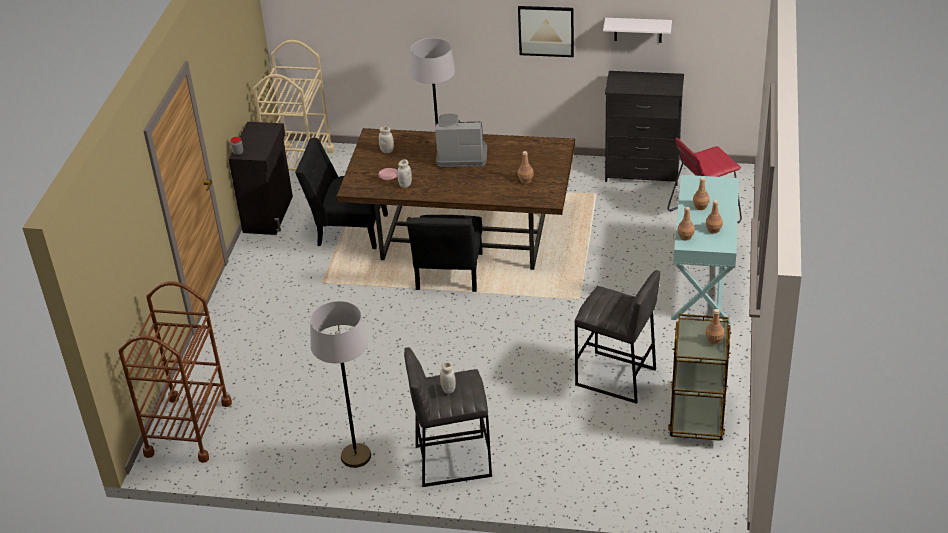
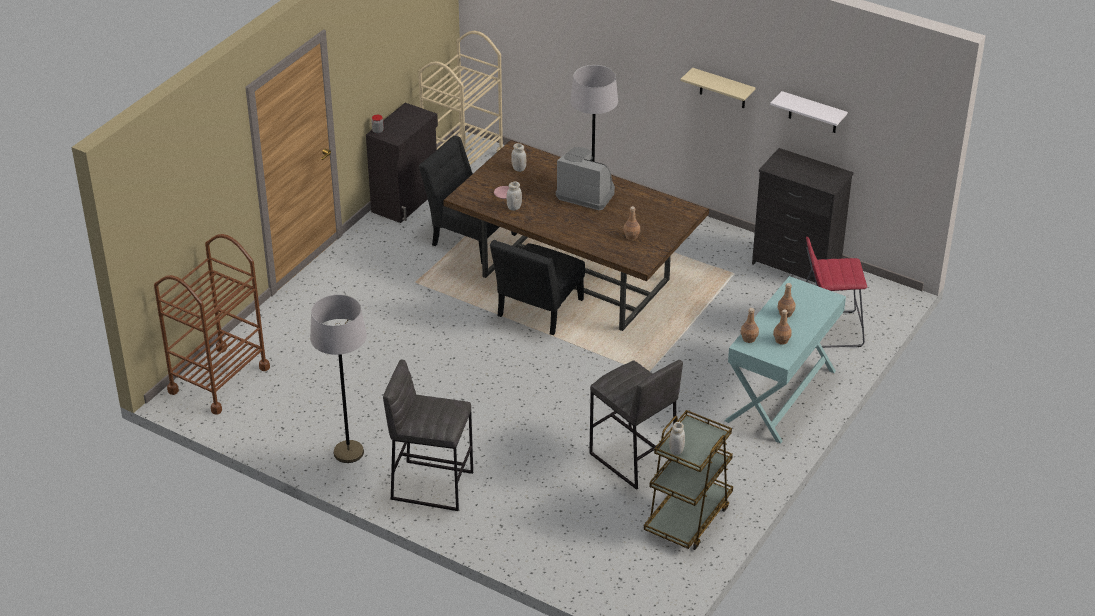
camera: 20 degrees right, 0 degrees up
white jar [440,361,456,394] -> white jar moved to [669,422,685,455]
picture [518,6,574,57] -> beige shelf [680,68,756,108]
brown bottle [706,309,724,344] -> none

